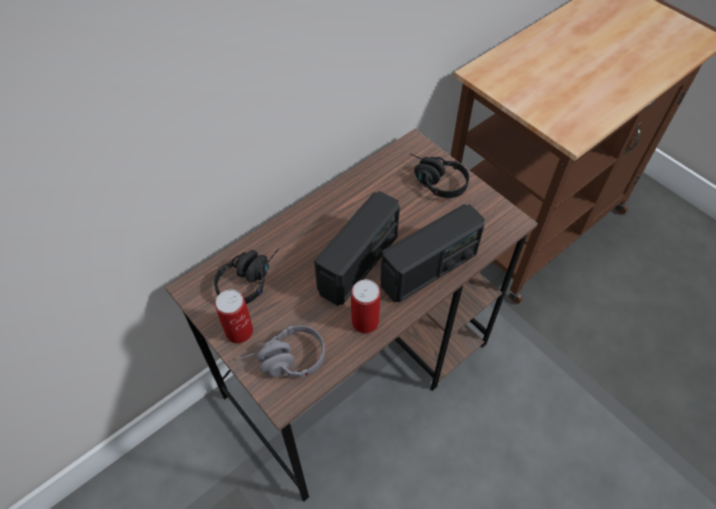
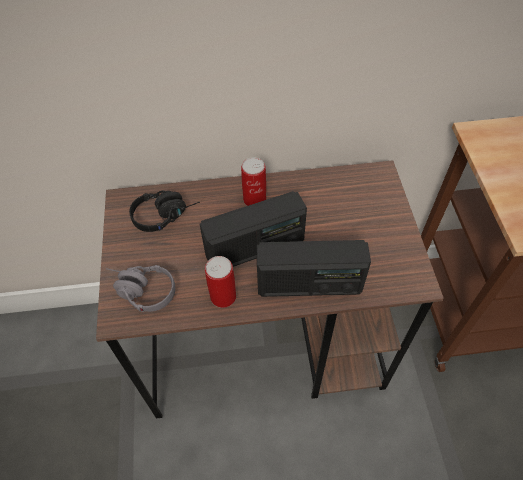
camera: 35 degrees right, 0 degrees up
can [215,289,253,343] -> can moved to [241,157,266,206]
black headphones [410,154,469,198] -> none

